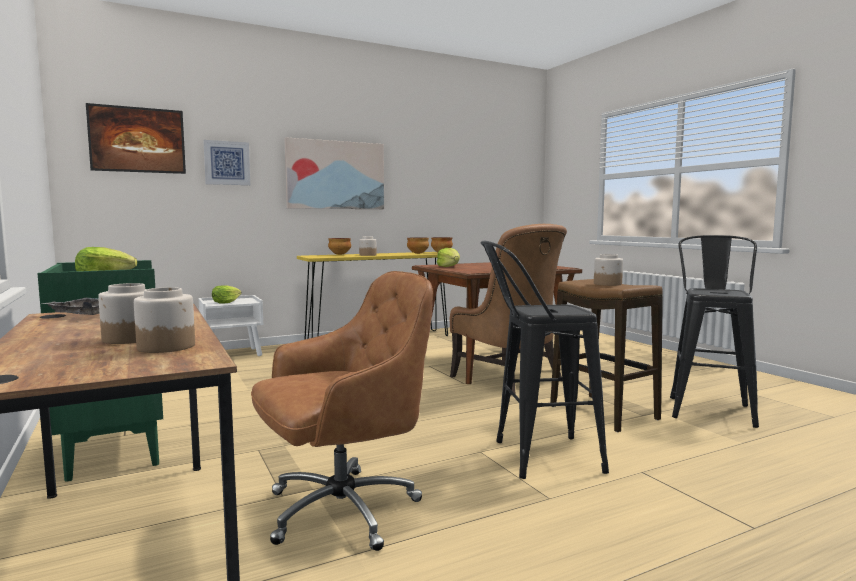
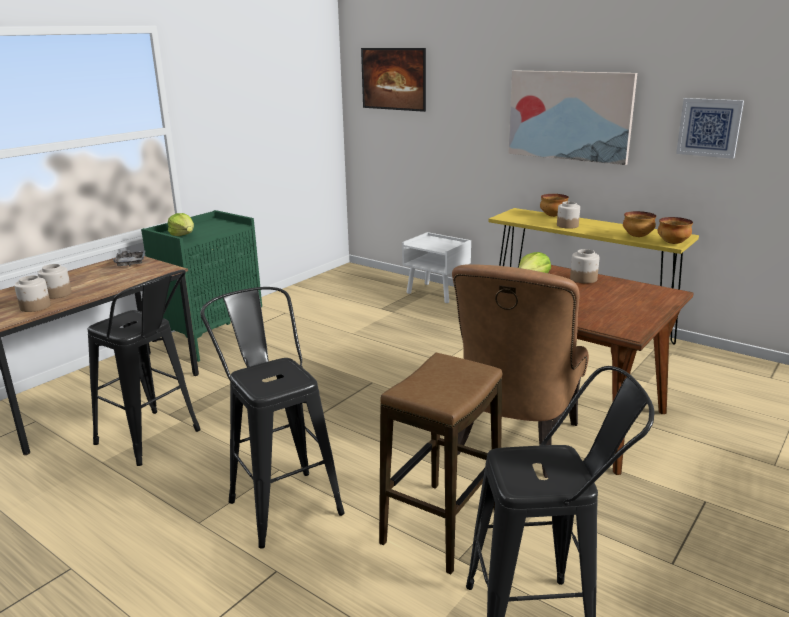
camera: 65 degrees right, 15 degrees up
picture [203,140,250,185] -> picture moved to [676,98,744,159]
lettuce [212,285,241,304] -> none
brown office chair [251,271,433,551] -> black stool [88,270,200,466]
jar [594,254,623,286] -> jar moved to [570,249,600,283]

